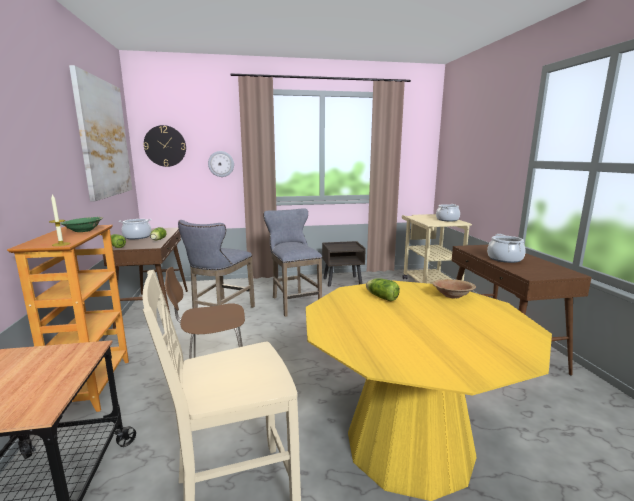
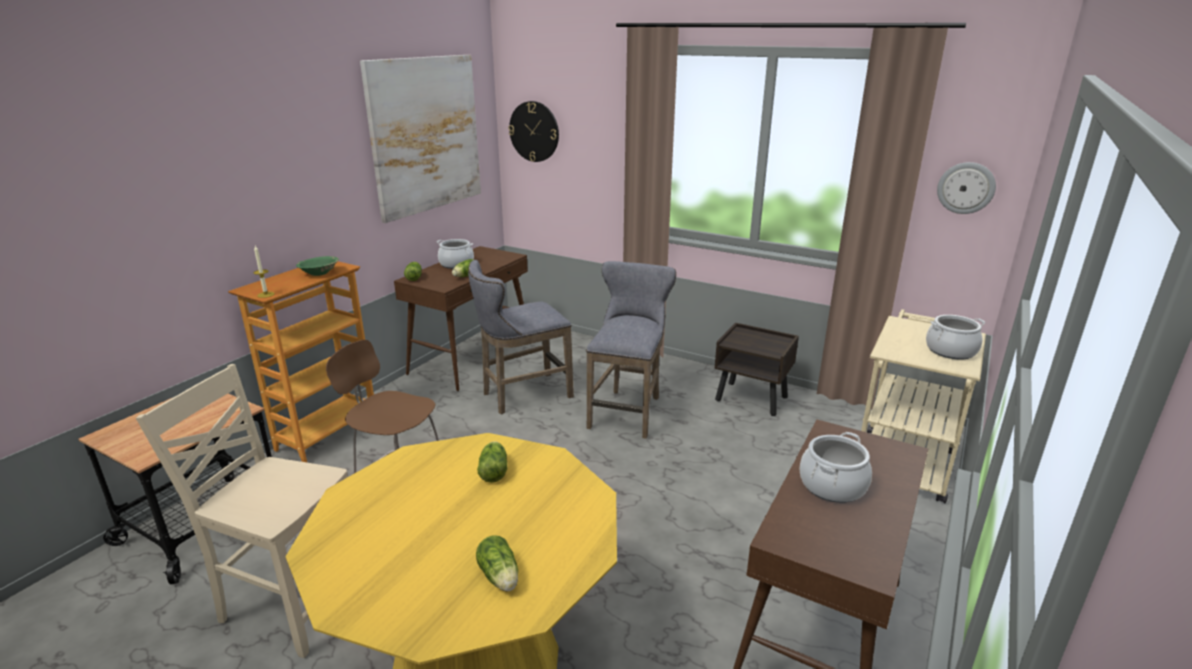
camera: 40 degrees right, 10 degrees up
wall clock [208,151,234,177] -> wall clock moved to [937,162,996,214]
brown bowl [432,279,476,298] -> none
none -> lettuce [476,535,518,591]

